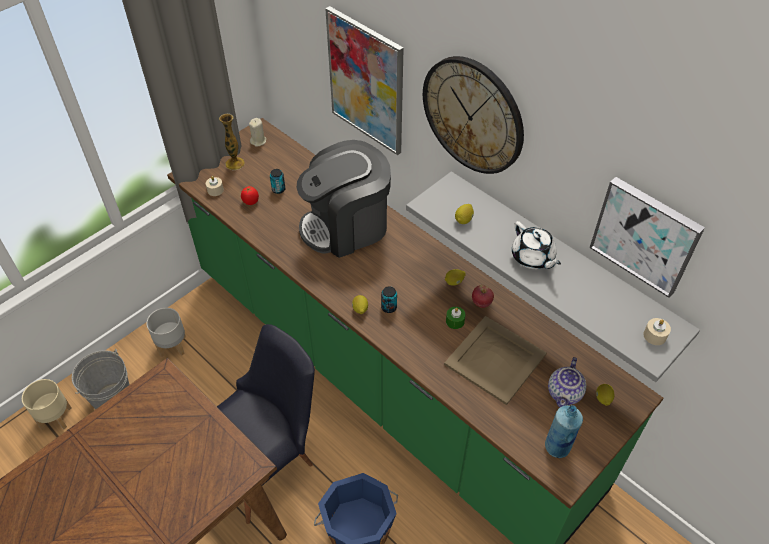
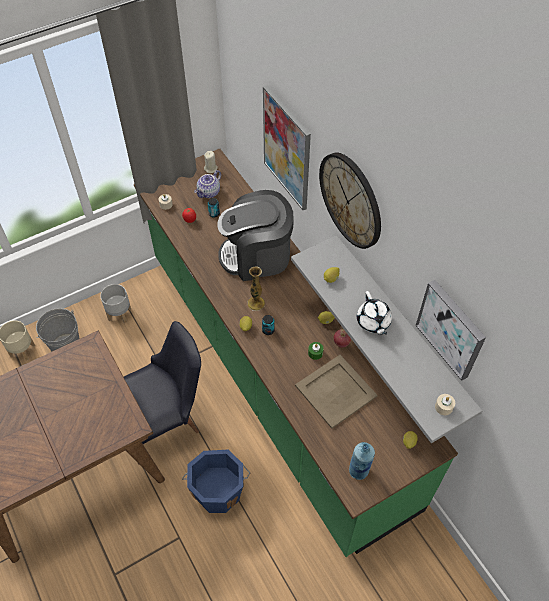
camera: 15 degrees right, 5 degrees up
vase [219,114,245,170] -> vase moved to [248,266,265,311]
teapot [548,357,586,407] -> teapot moved to [194,170,221,198]

